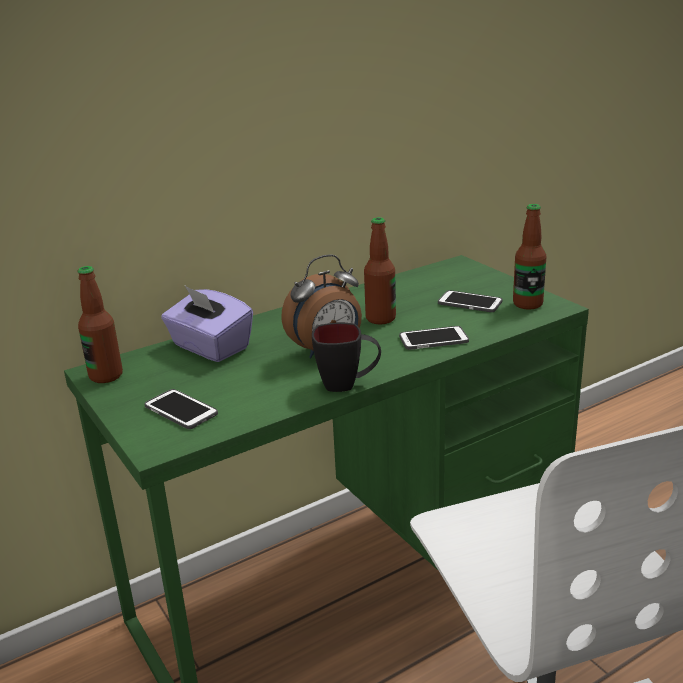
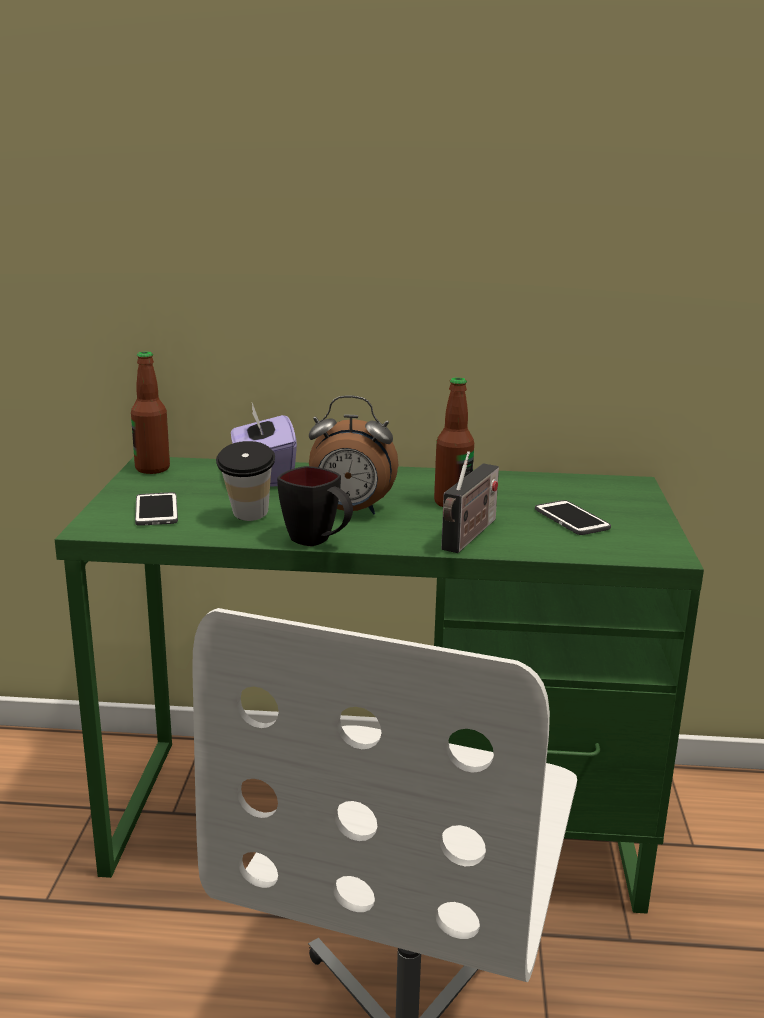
camera: 35 degrees right, 5 degrees down
phone [399,326,469,350] -> radio [441,451,499,553]
bottle [513,204,546,310] -> none
none -> cup [216,441,275,521]

